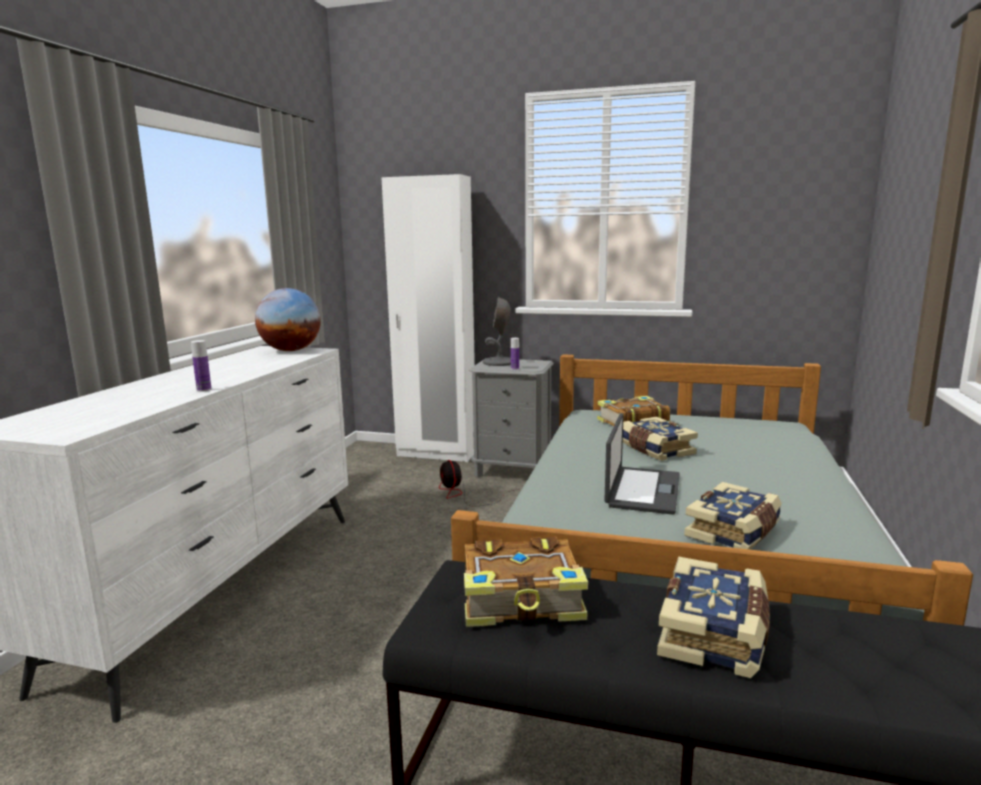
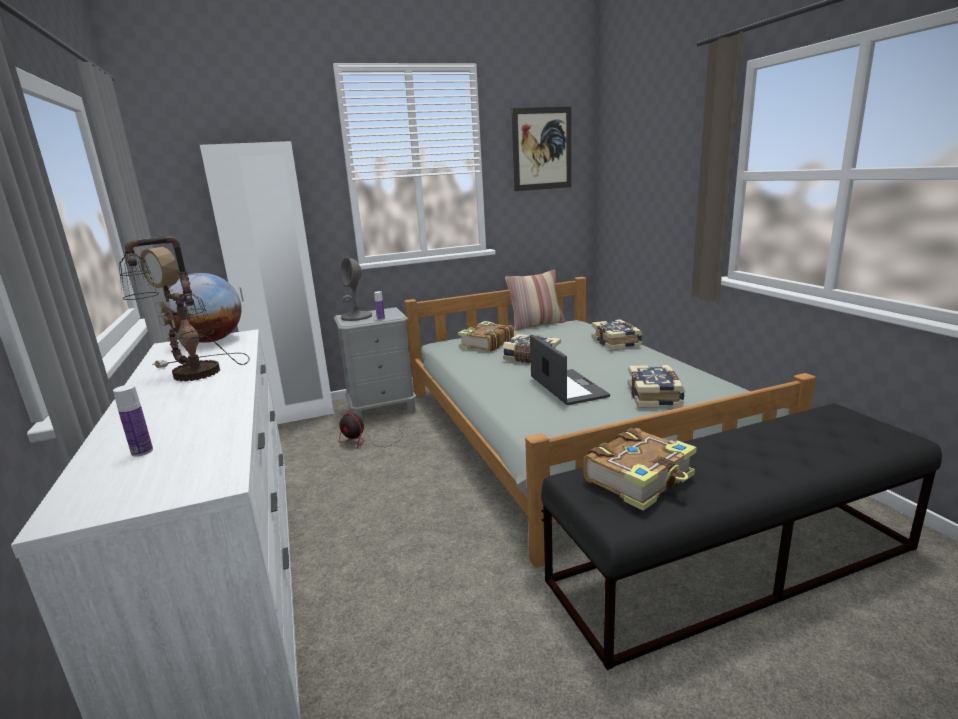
camera: 35 degrees left, 5 degrees up
bottle [191,340,211,392] -> bottle moved to [113,385,153,457]
book [657,557,770,678] -> book moved to [592,319,643,350]
none -> table lamp [119,236,249,381]
none -> pillow [505,270,565,331]
none -> picture [512,106,571,191]

